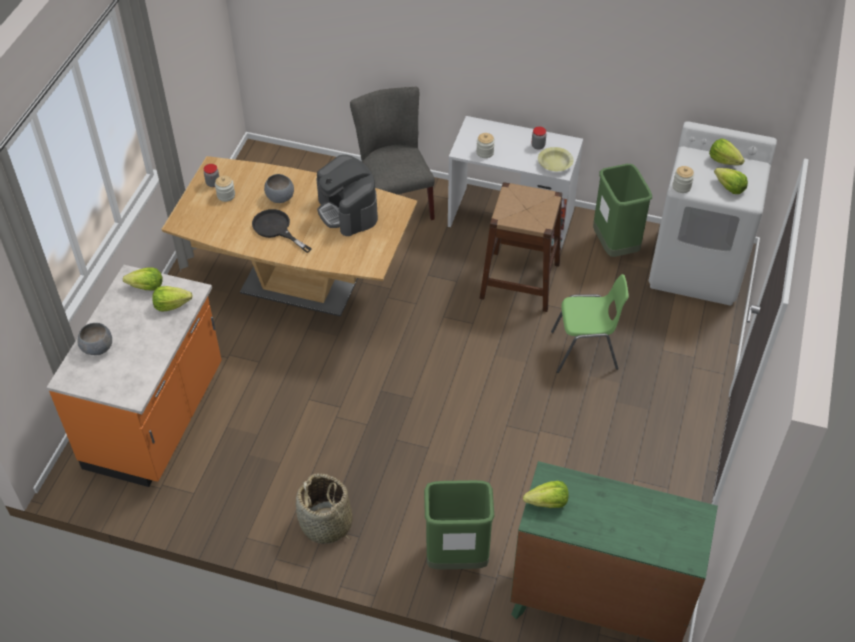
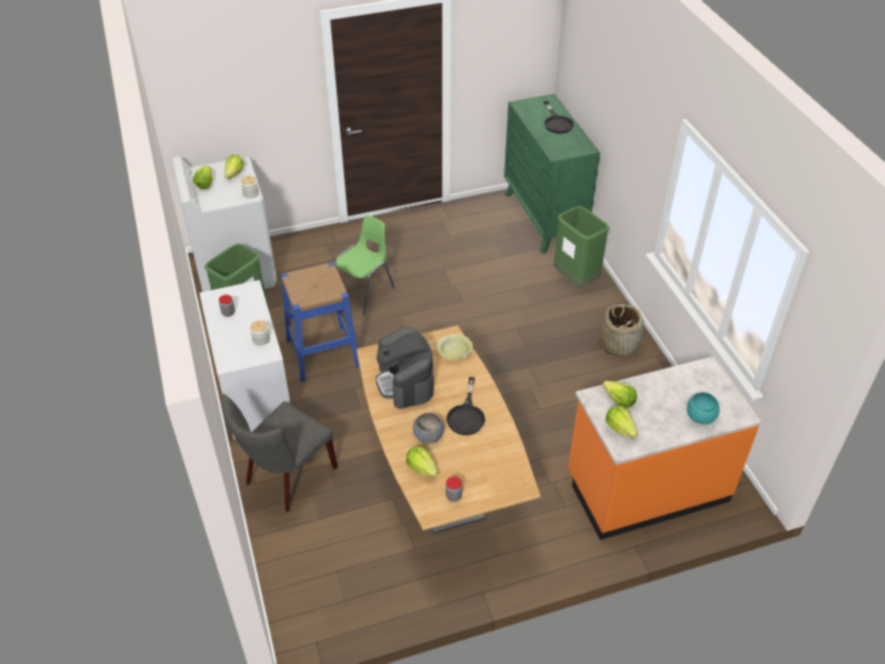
camera: 125 degrees left, 5 degrees down
grey bowl [77,323,112,355] -> turquoise bowl [687,392,720,424]
jar [215,175,235,202] -> none
coffee machine [316,155,378,236] -> coffee machine turned 135 degrees clockwise [376,327,434,409]
brown stool [479,182,562,312] -> blue stool [281,262,360,382]
lettuce [523,481,569,508] -> lettuce moved to [406,446,438,478]
yellow bowl [538,147,574,171] -> yellow bowl moved to [437,334,473,360]
green chair [551,274,629,373] -> green chair turned 75 degrees clockwise [335,215,395,315]
none -> black frying pan [543,101,574,134]

